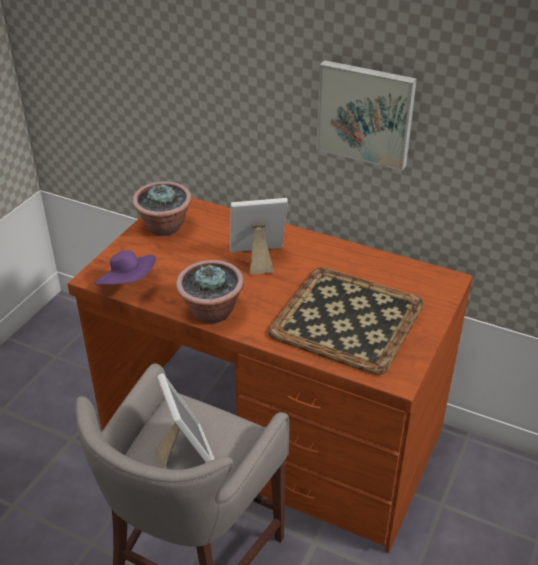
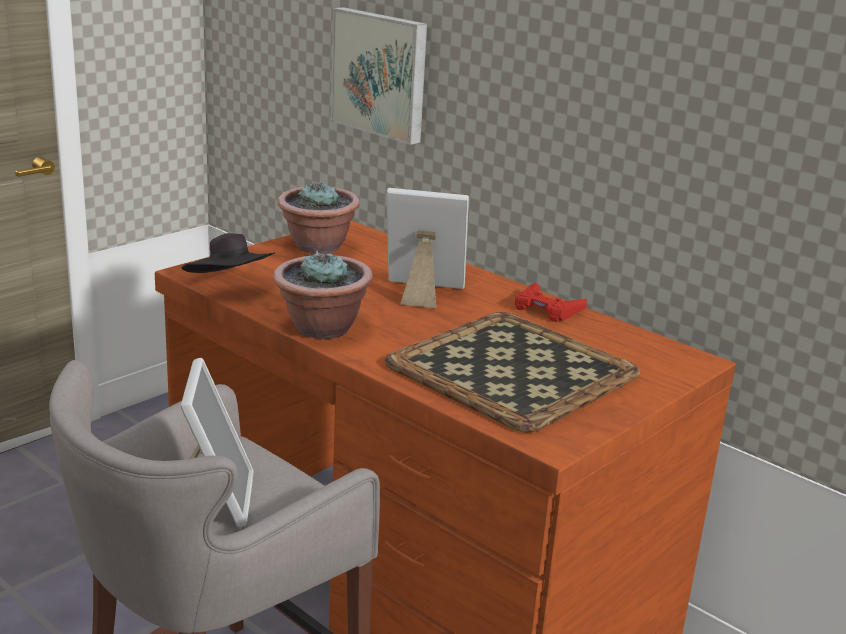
camera: 15 degrees right, 15 degrees down
purple hat [94,250,156,285] -> black hat [181,233,275,273]
picture [316,60,417,171] -> picture moved to [330,7,427,145]
none -> red game controller [515,283,587,322]

